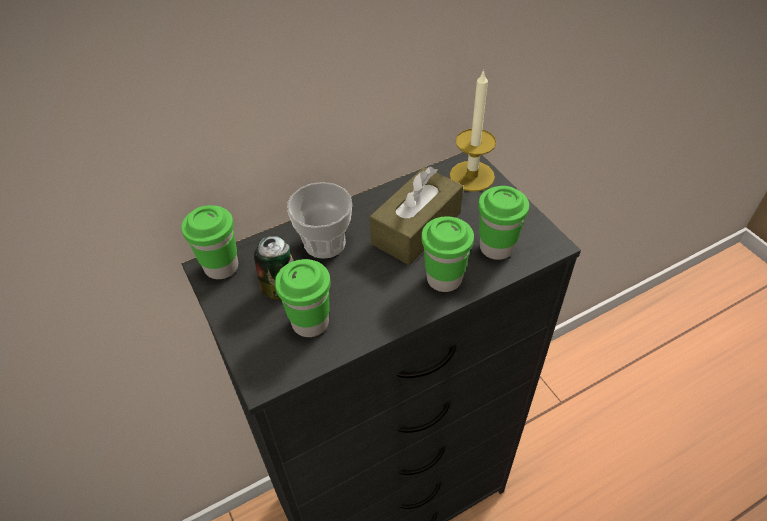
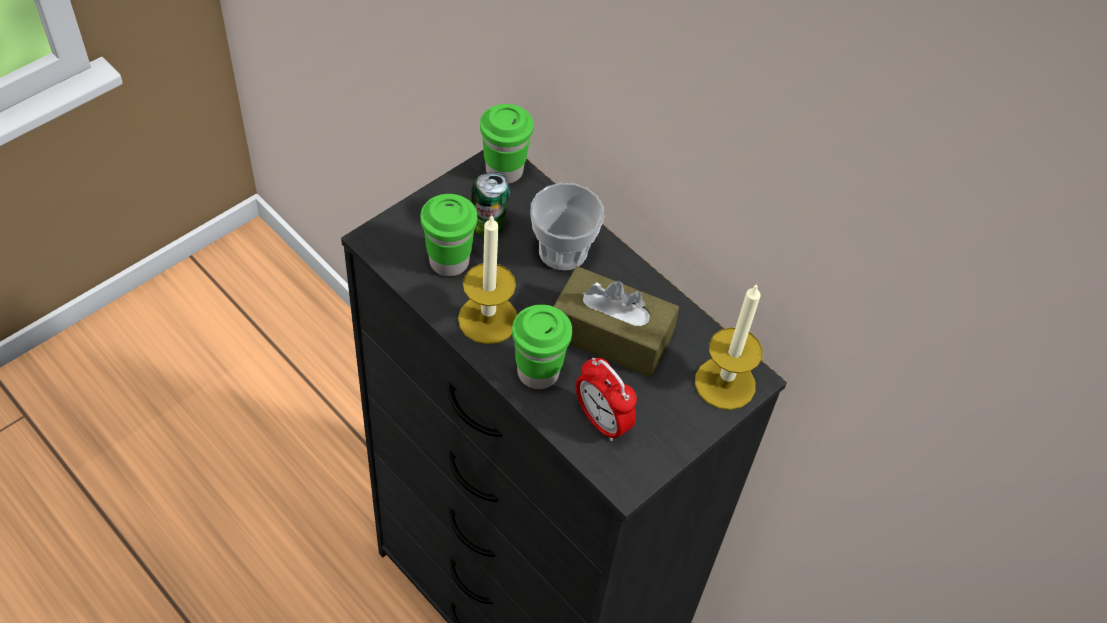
camera: 70 degrees right, 5 degrees up
green cup [478,186,529,260] -> alarm clock [576,358,637,441]
none -> candle [458,215,517,344]

